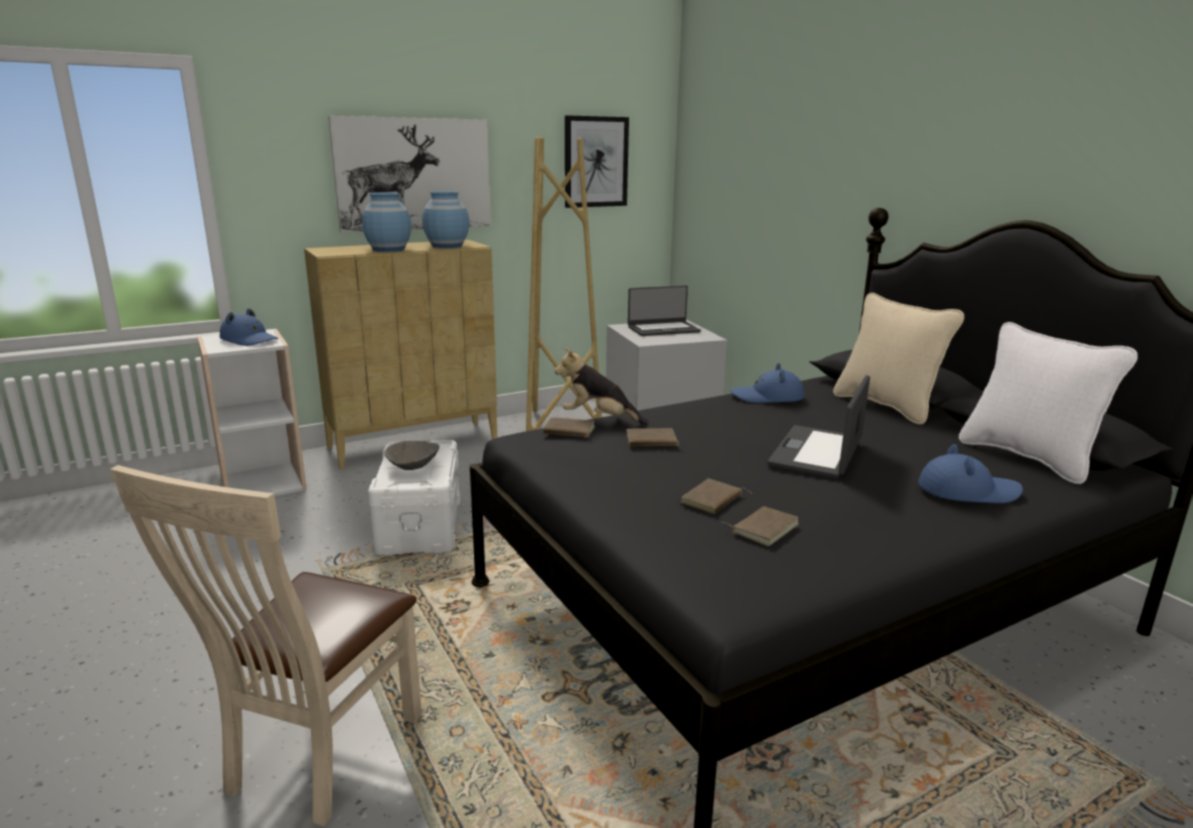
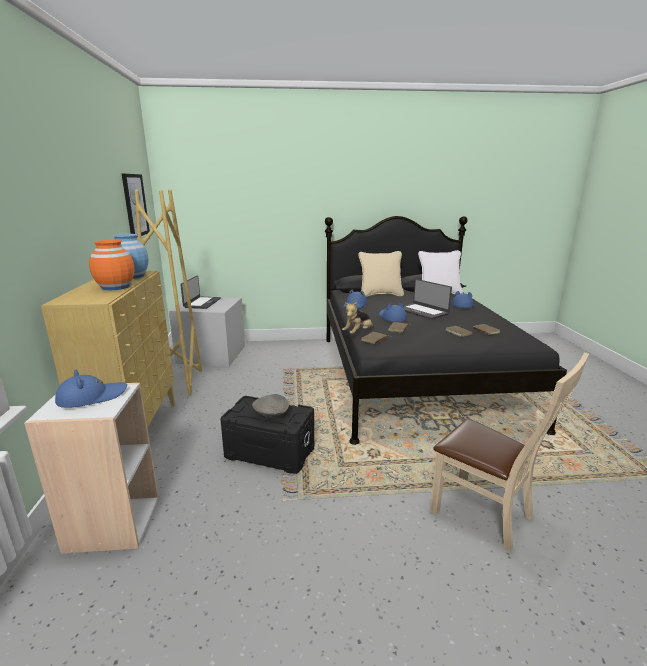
camera: 65 degrees left, 0 degrees up
picture [328,116,491,233] -> none
blue vase [362,192,411,252] -> orange vase [89,240,134,290]
white storage box [368,440,461,556] -> black storage box [220,396,314,474]
none -> blue hat [379,303,407,322]

